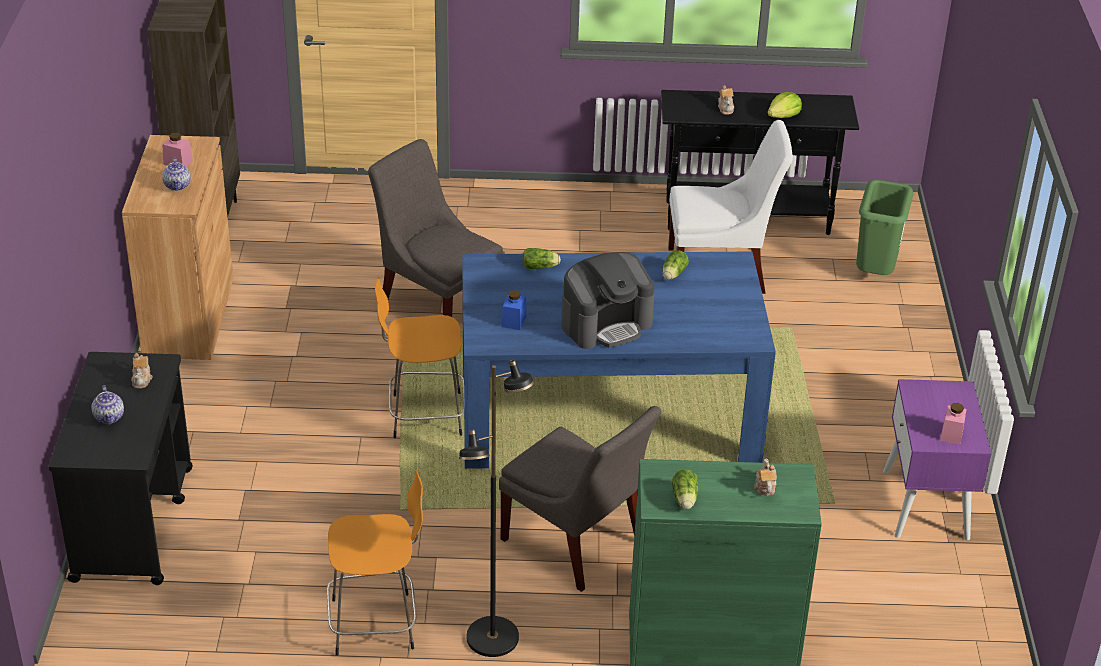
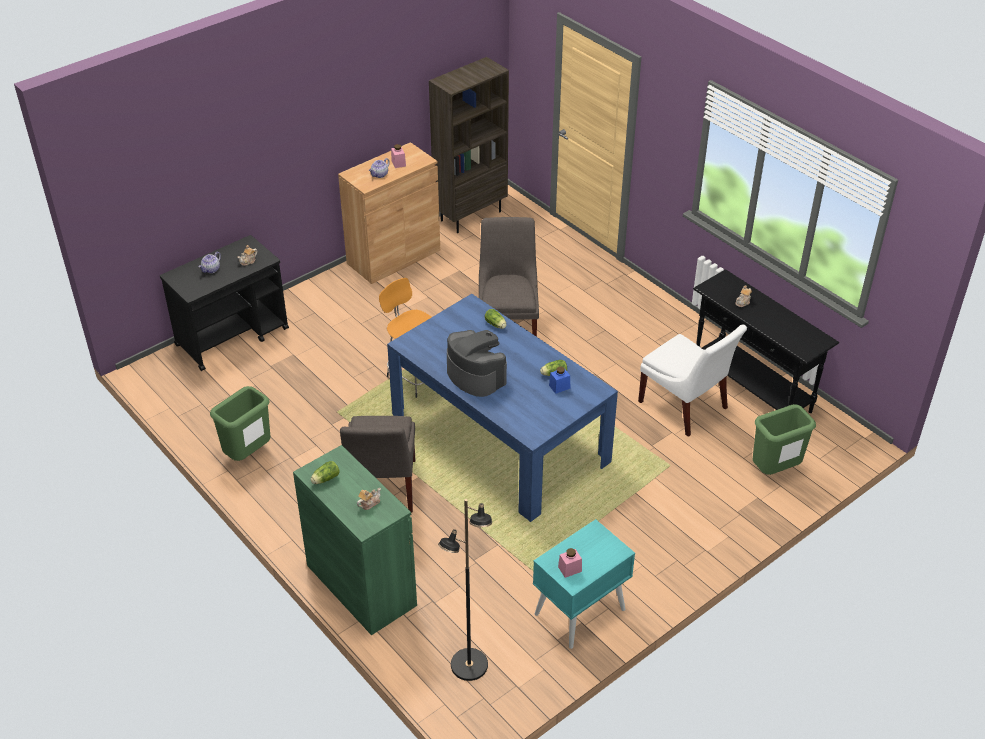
camera: 50 degrees right, 5 degrees up
orange stool [327,471,423,656] -> green trash can [210,386,271,461]
black floor lamp [459,360,534,657] -> black floor lamp moved to [438,499,492,681]
blue jar [501,290,526,330] -> blue jar moved to [549,367,570,394]
coffee machine [561,253,654,349] -> coffee machine turned 150 degrees counterclockwise [447,330,507,397]
lettuce [768,92,802,118] -> none
purple nightstand [883,379,991,540] -> turquoise nightstand [533,519,635,649]

